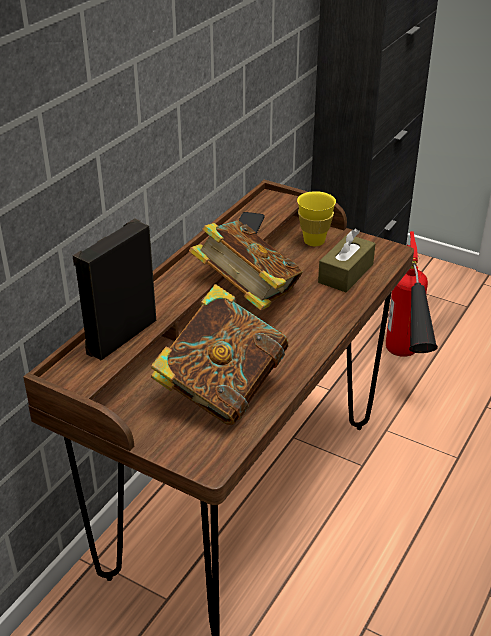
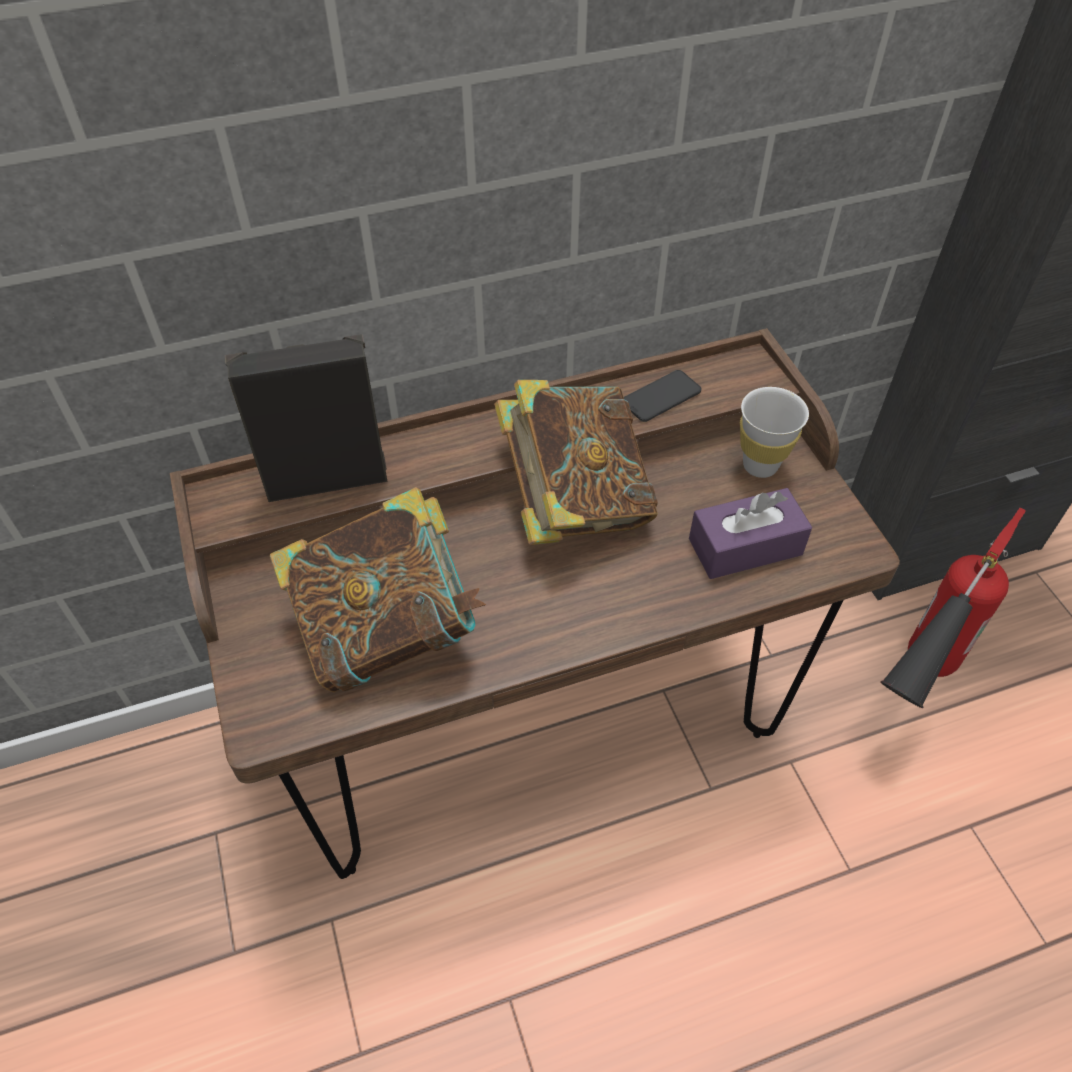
camera: 40 degrees right, 15 degrees up
yellow cup [297,191,336,246] -> white cup [740,387,809,478]
brown tissue box [318,229,375,292] -> purple tissue box [689,488,812,579]

